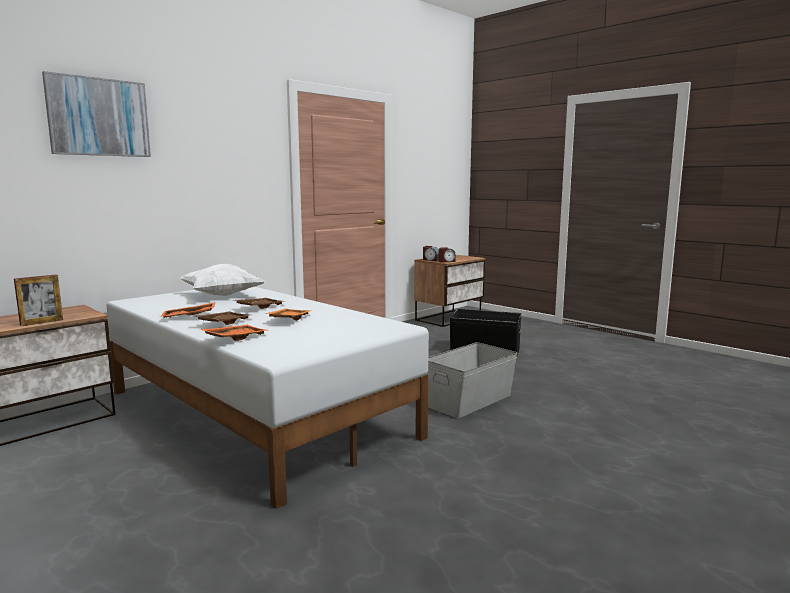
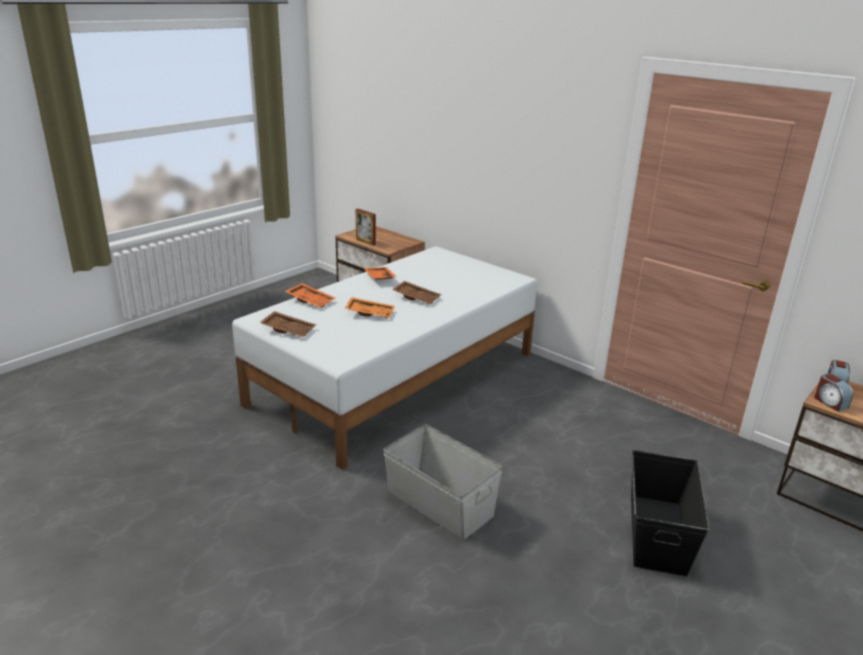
camera: 85 degrees right, 15 degrees up
picture [42,71,151,157] -> none
white pillow [180,264,265,296] -> none
brown tray [195,312,249,325] -> brown tray moved to [259,311,316,337]

